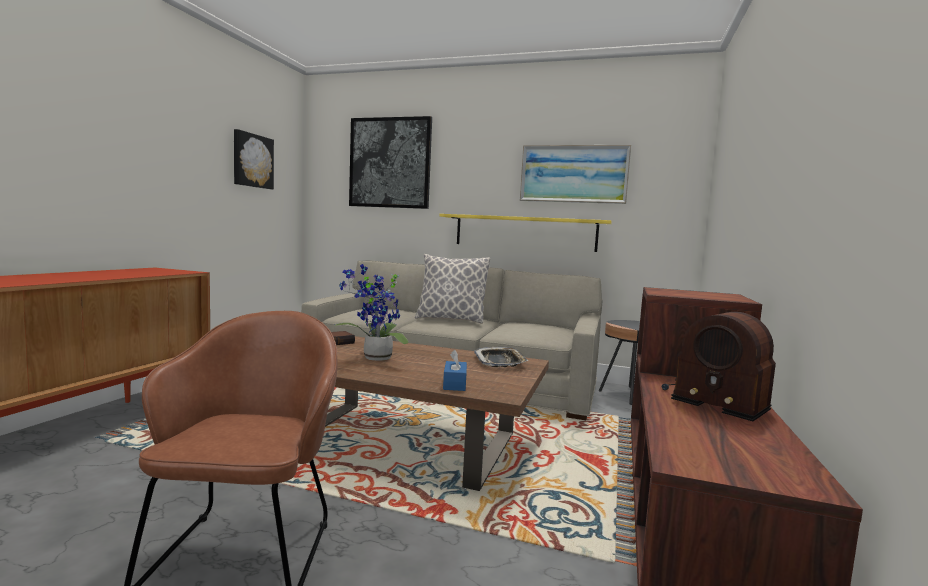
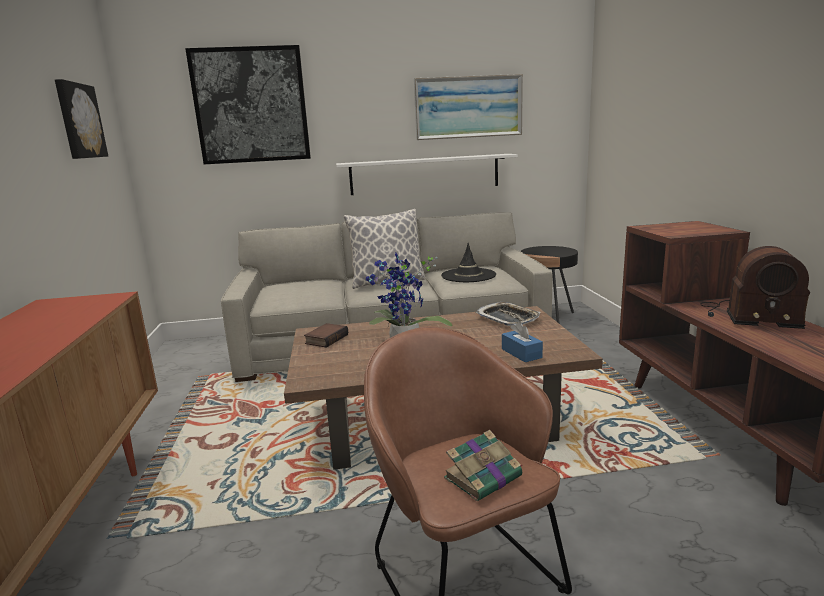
camera: 25 degrees left, 10 degrees up
yellow shelf [439,214,612,252] -> white shelf [336,154,518,195]
none -> black hat [441,243,496,282]
none -> book [444,430,523,501]

